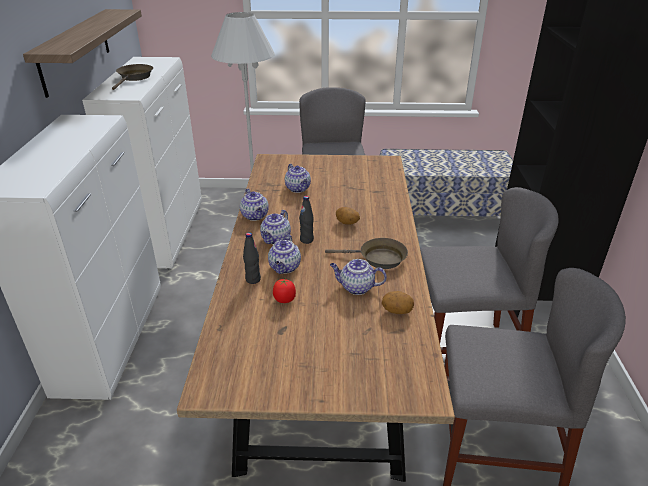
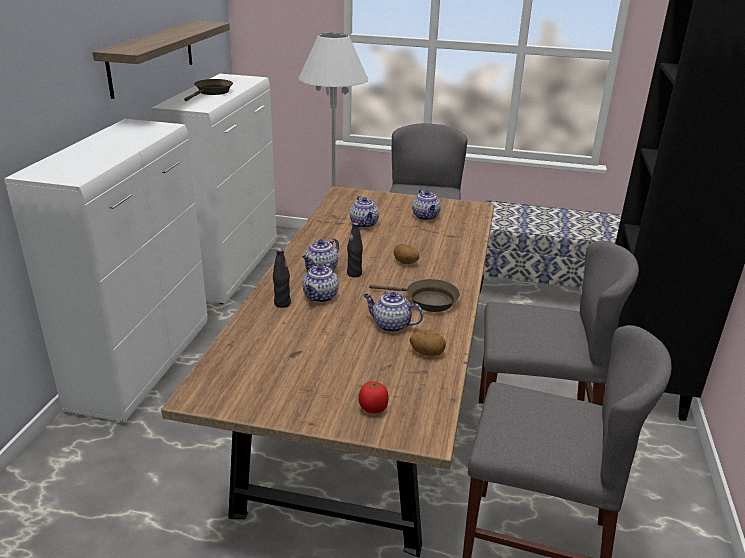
camera: 10 degrees right, 5 degrees down
teapot [240,189,269,221] -> teapot moved to [412,189,441,220]
tomato [273,278,296,303] -> tomato moved to [358,380,388,413]

